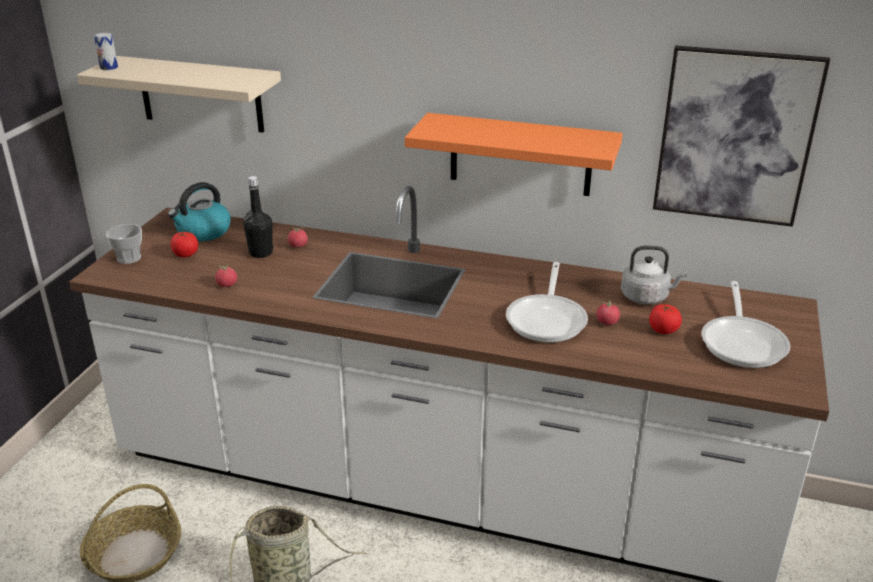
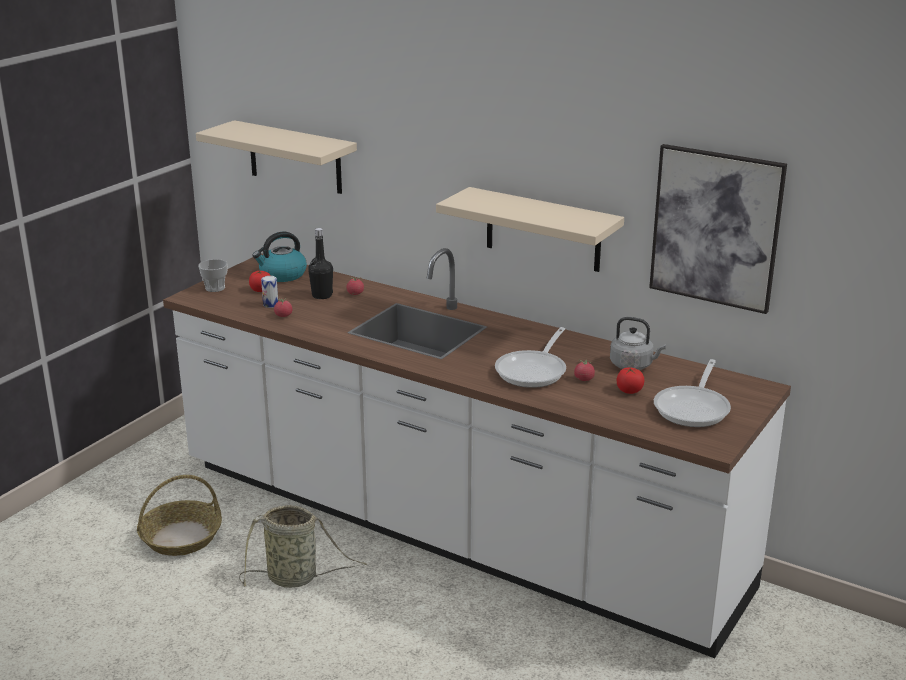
camera: 15 degrees right, 5 degrees down
can [94,33,118,70] -> can moved to [261,276,278,308]
orange shelf [405,113,623,196] -> beige shelf [436,187,624,272]

